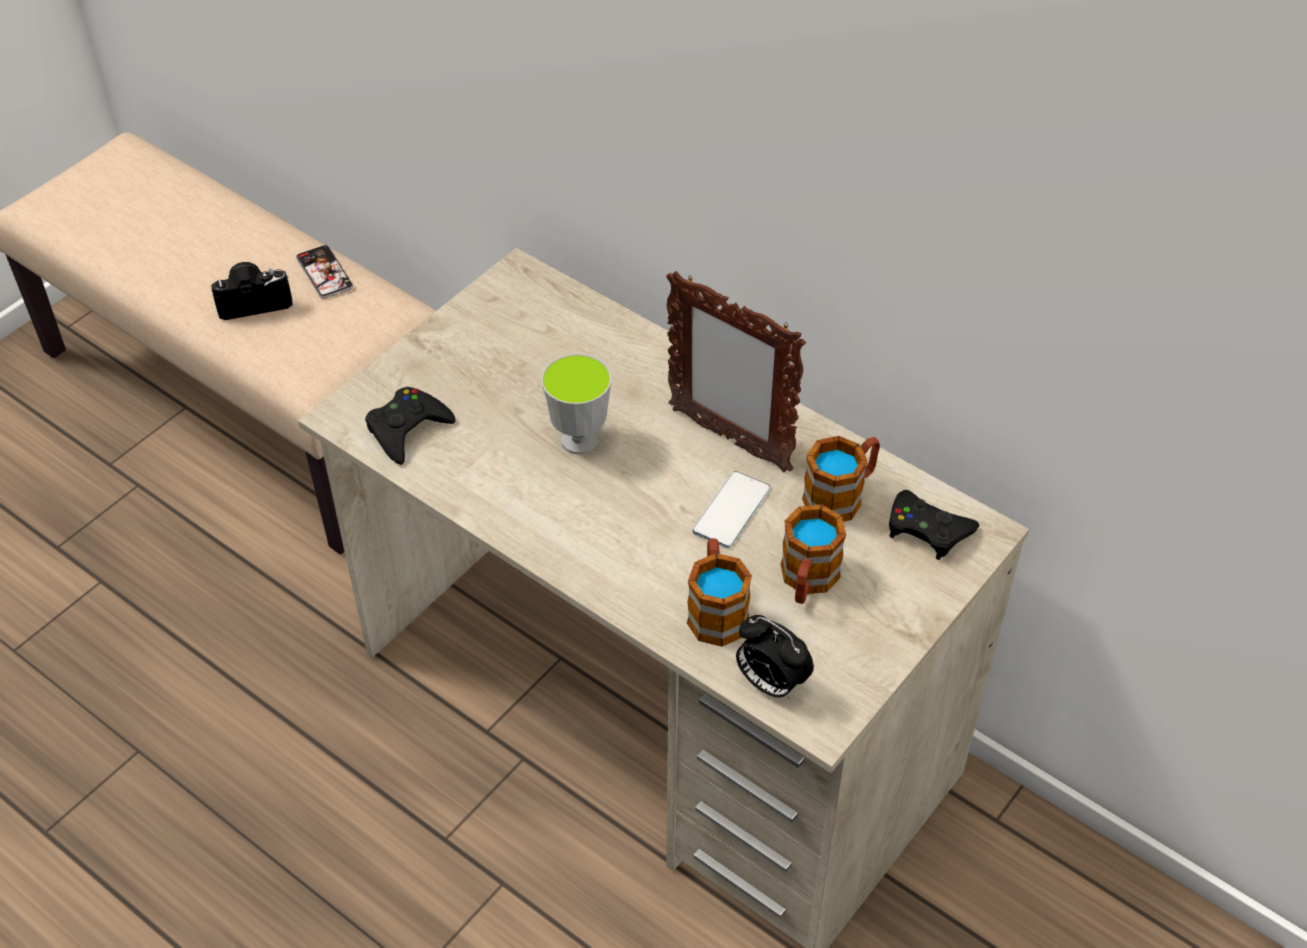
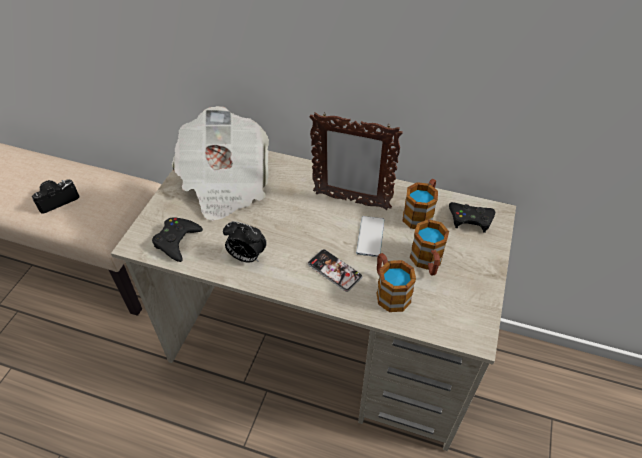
camera: 20 degrees left, 0 degrees up
phone [296,245,353,299] -> phone moved to [308,249,362,292]
cup [541,353,612,454] -> none
alarm clock [736,615,814,700] -> alarm clock moved to [223,221,267,263]
none -> newspaper [172,106,269,221]

